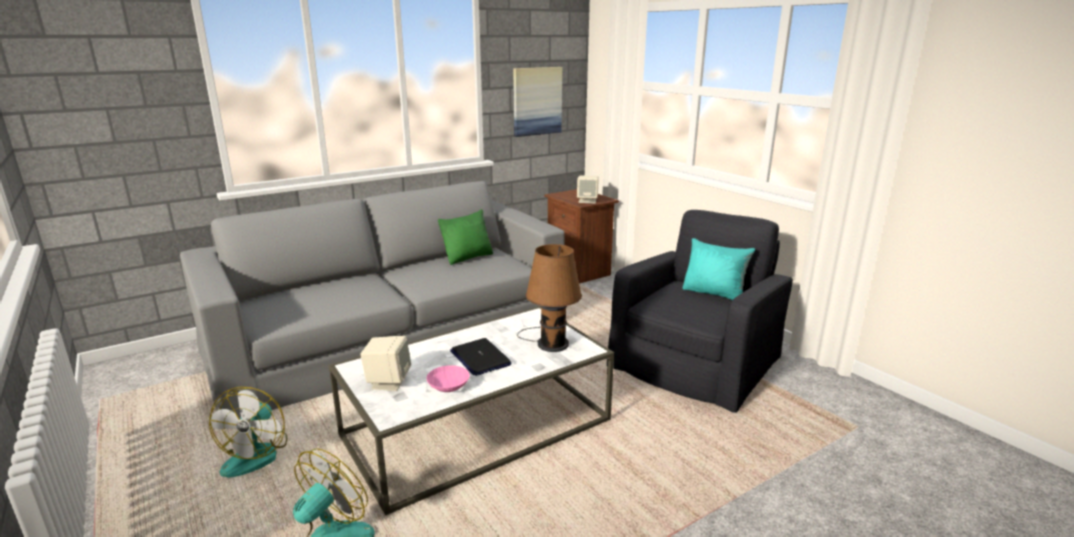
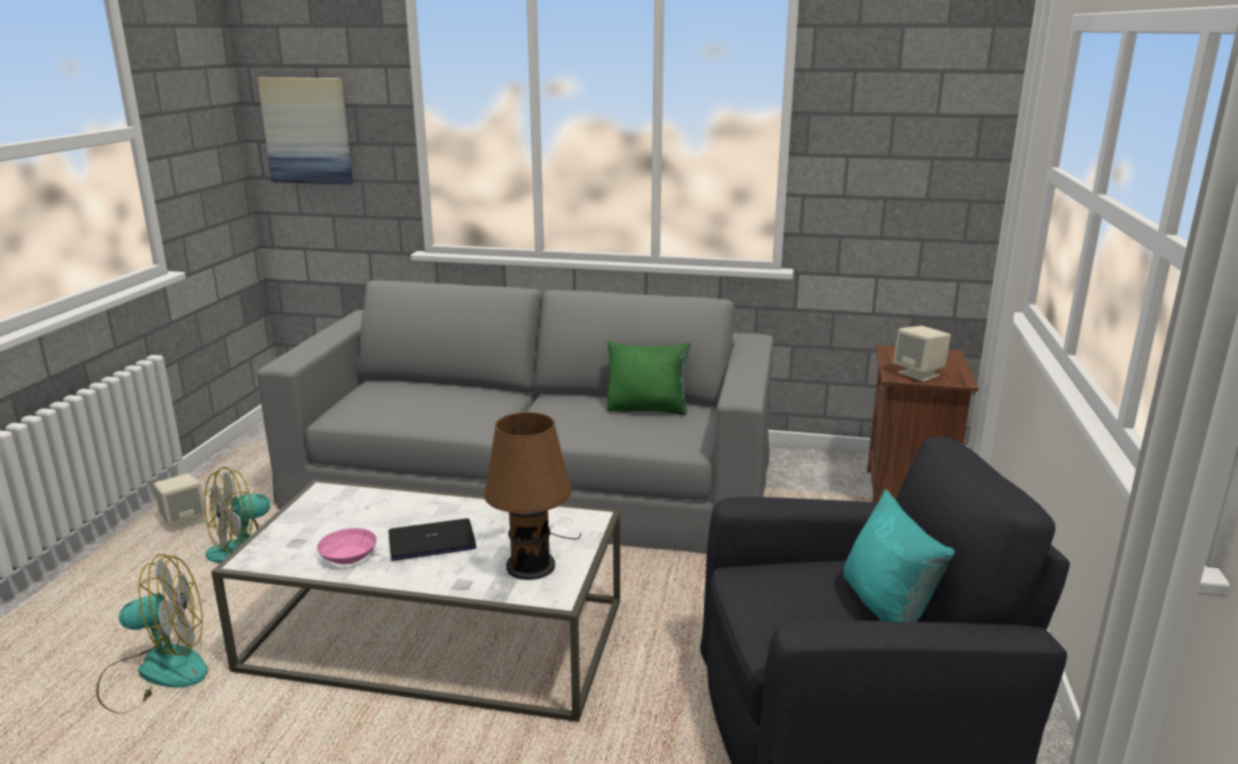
camera: 45 degrees right, 0 degrees up
beige speaker [360,336,411,391] -> beige speaker moved to [153,474,205,531]
laptop [450,338,512,376] -> laptop turned 60 degrees clockwise [389,518,476,561]
picture [513,67,562,137] -> picture moved to [258,77,353,185]

